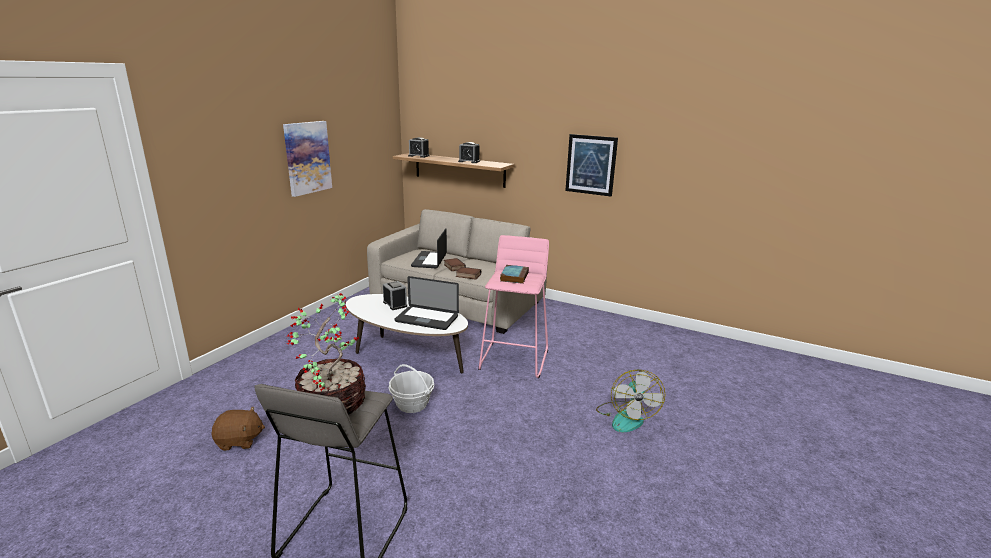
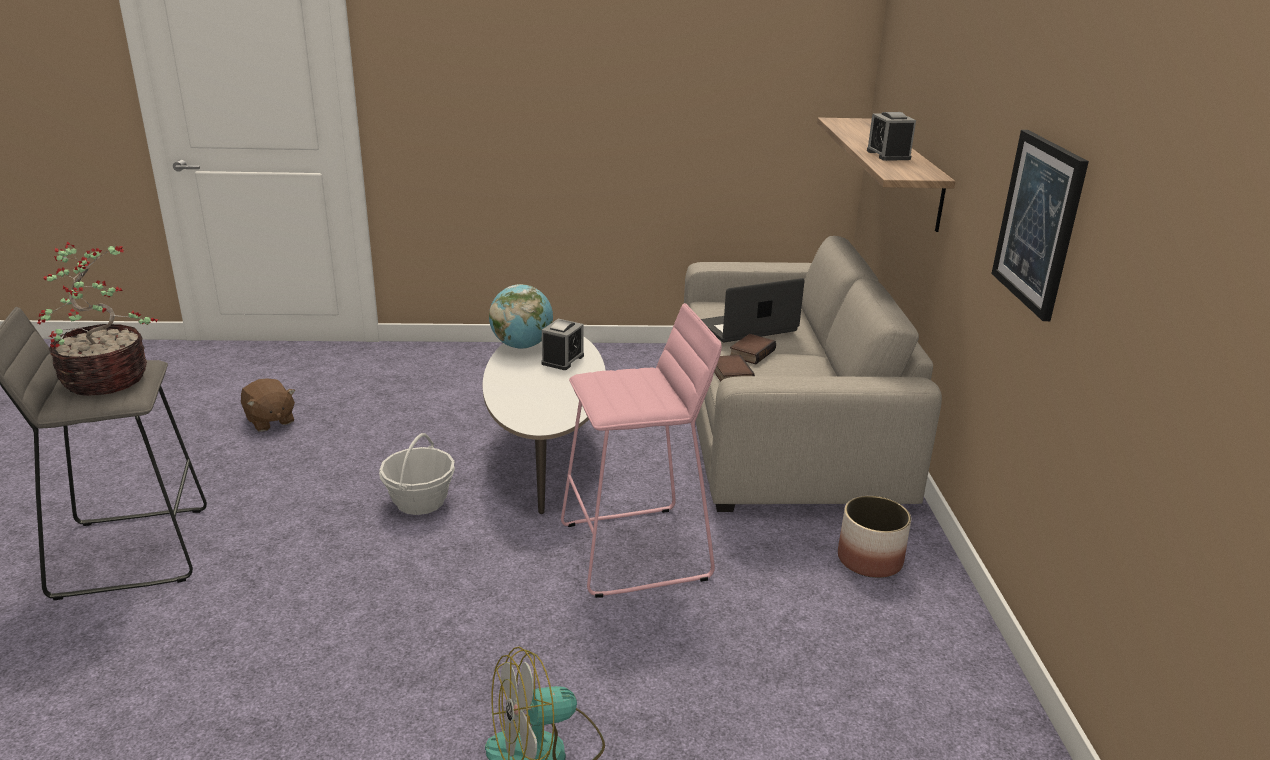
camera: 60 degrees right, 5 degrees up
picture [283,121,332,197] -> none
laptop [394,276,459,330] -> none
alarm clock [408,137,430,158] -> none
book [500,265,529,284] -> none
none -> globe [489,284,553,349]
none -> planter [838,496,911,578]

